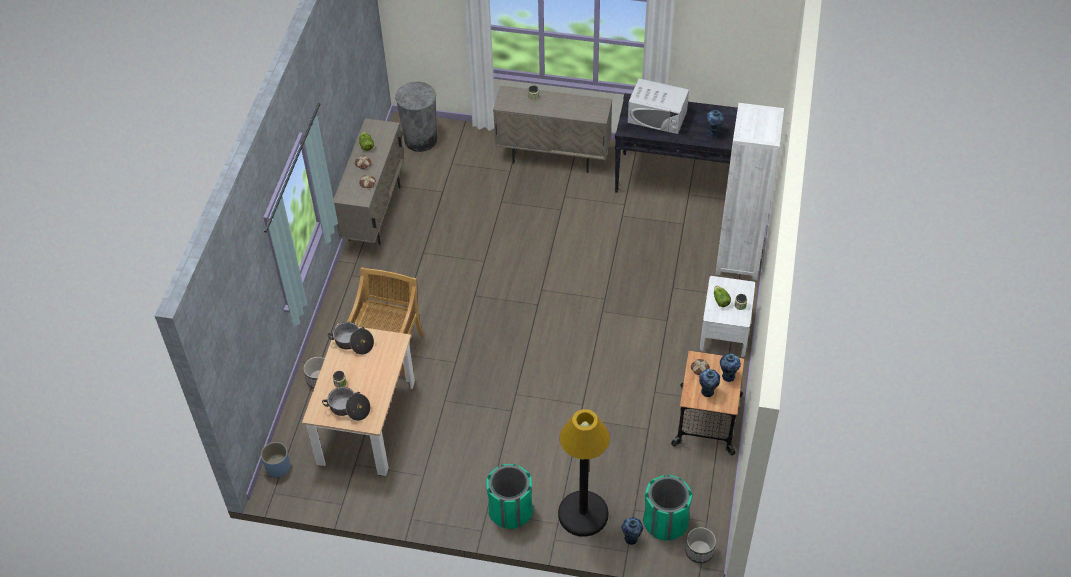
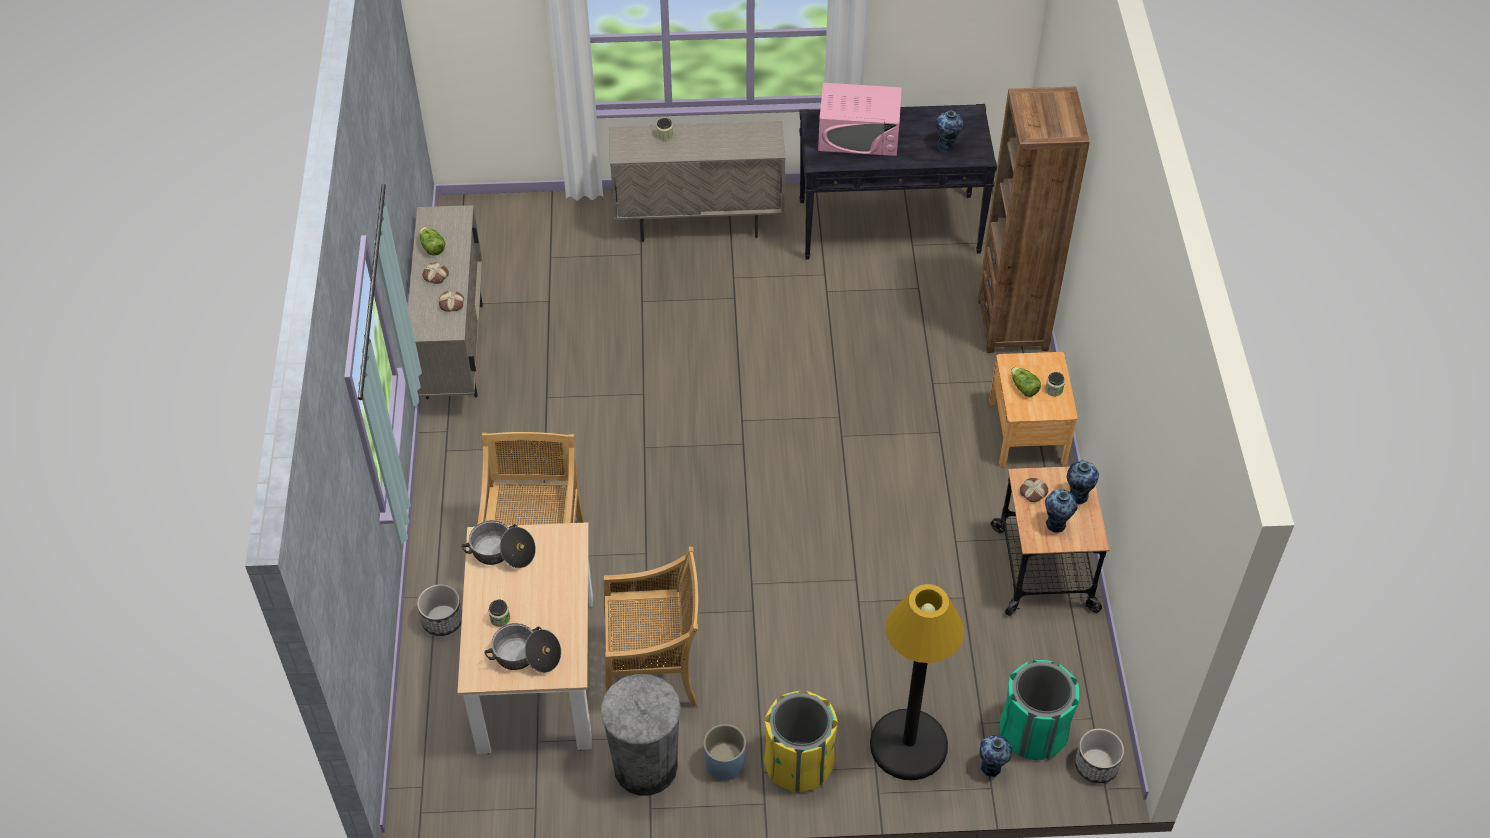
camera: 15 degrees left, 0 degrees up
blue planter [261,442,290,477] -> blue planter moved to [703,724,746,780]
grey trash can [395,82,437,152] -> grey trash can moved to [600,674,681,796]
green trash can [486,464,533,529] -> yellow trash can [764,691,838,792]
white microwave [628,79,689,134] -> pink microwave [818,83,902,156]
white nightstand [700,276,755,357] -> brown nightstand [989,352,1077,468]
white bookcase [715,103,784,280] -> brown bookcase [978,86,1090,353]
none -> beige chair [603,547,698,707]

